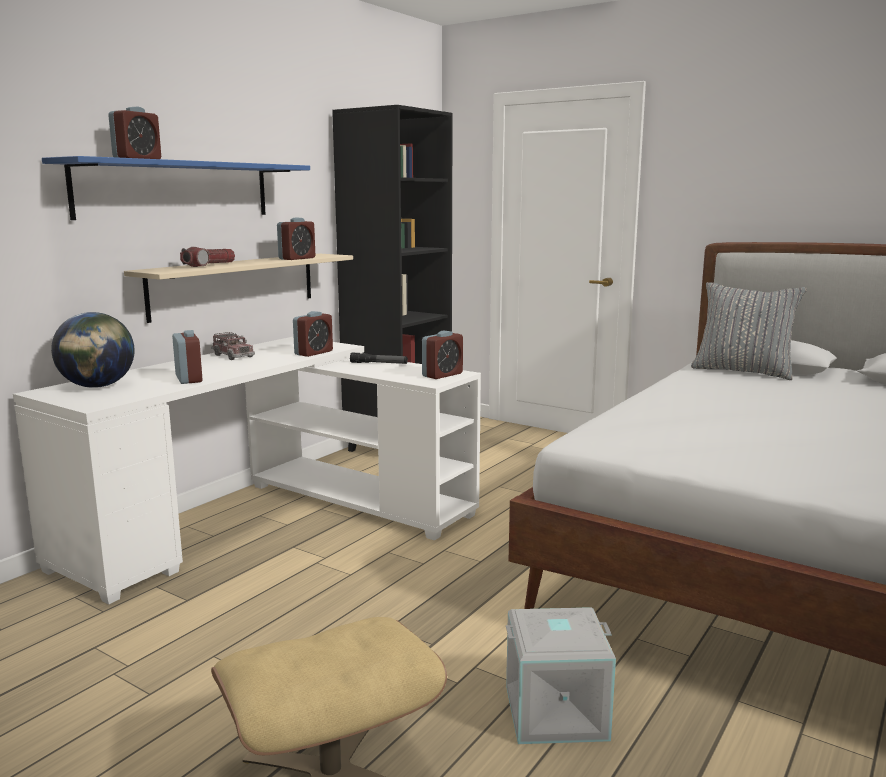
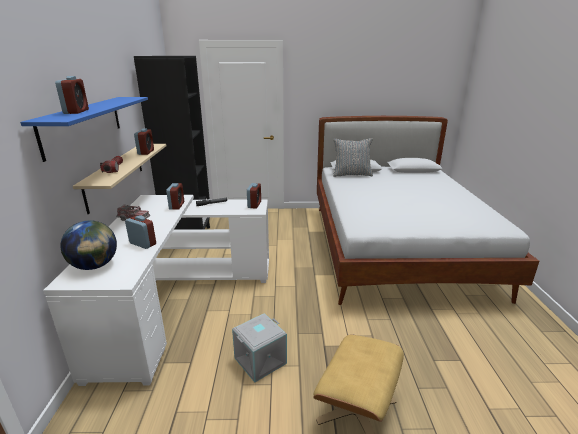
camera: 35 degrees left, 10 degrees up
grey storage box [506,607,616,744] -> grey storage box moved to [232,313,287,382]

